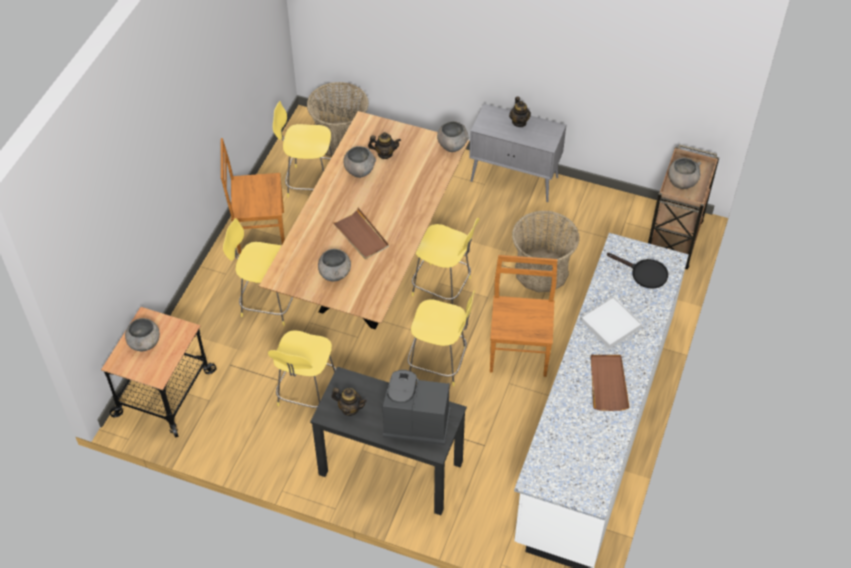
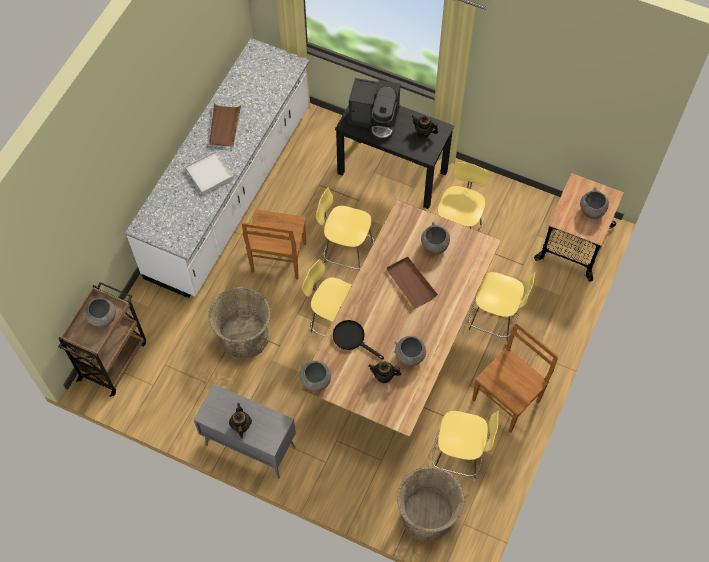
camera: 175 degrees left, 10 degrees up
brown chair [221,138,285,254] -> brown chair turned 45 degrees counterclockwise [472,322,559,433]
black frying pan [607,253,668,289] -> black frying pan moved to [333,320,384,360]

